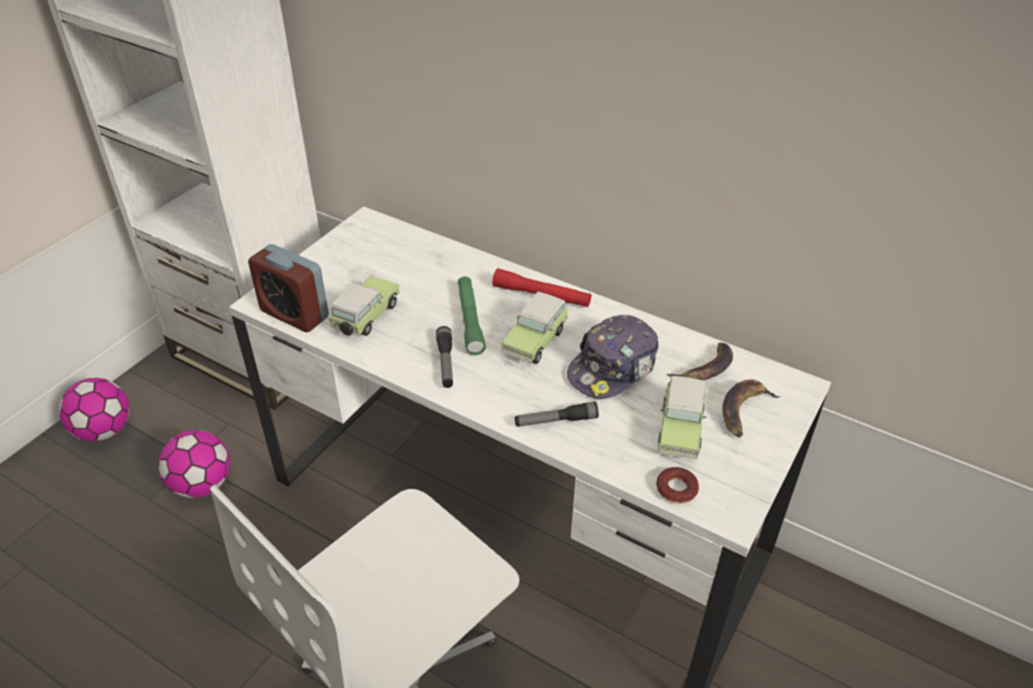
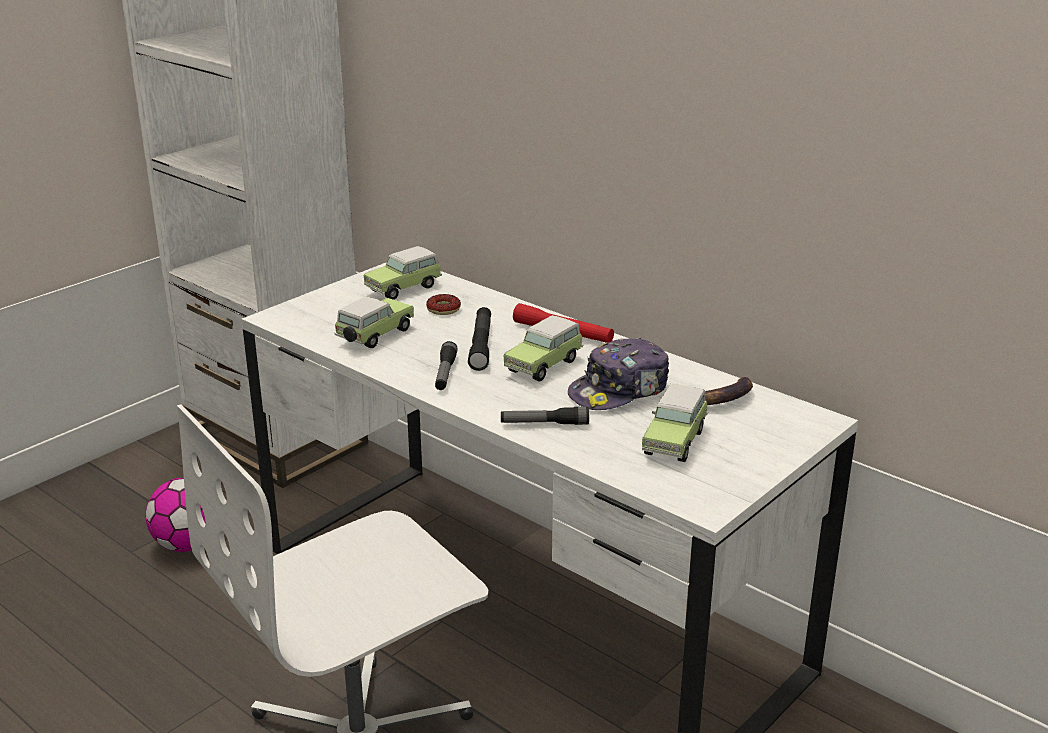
camera: 10 degrees right, 15 degrees down
football [59,378,129,441] -> none
alarm clock [248,244,329,332] -> none
green flashlight [458,276,486,355] -> black flashlight [468,307,491,371]
donut [656,467,699,504] -> donut moved to [426,294,461,315]
banana [722,380,781,437] -> none
none -> toy car [364,246,442,300]

